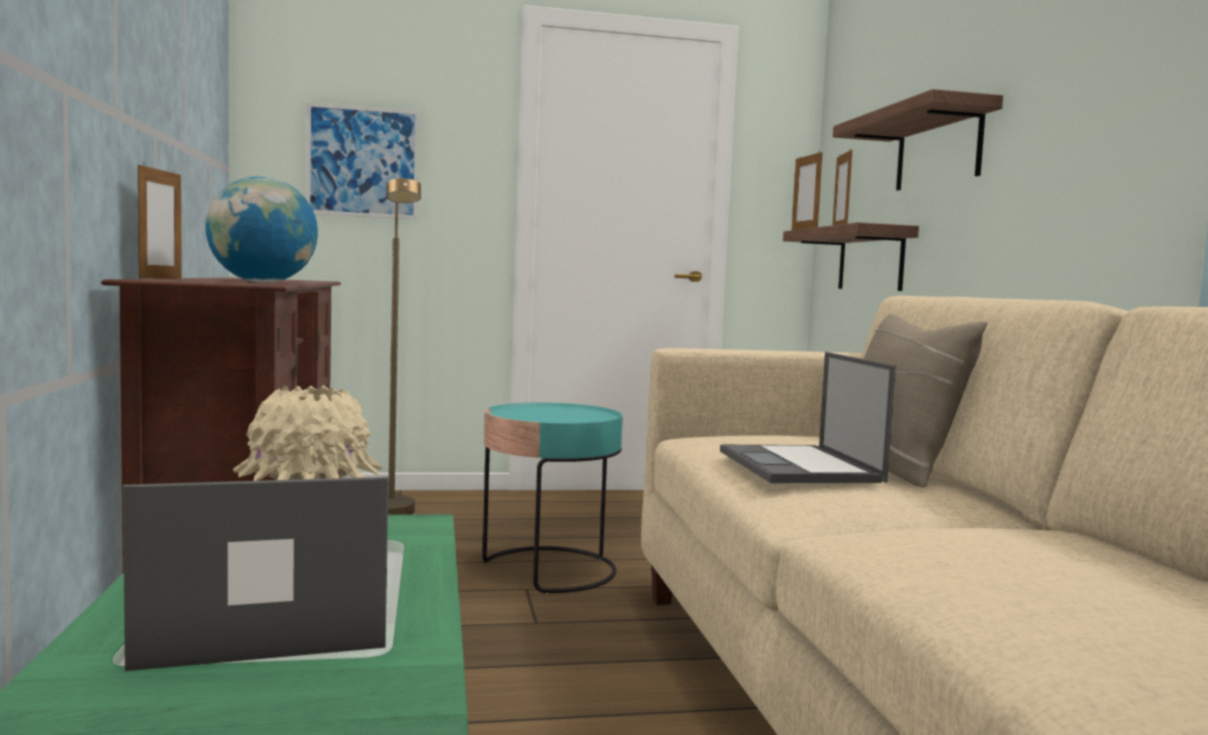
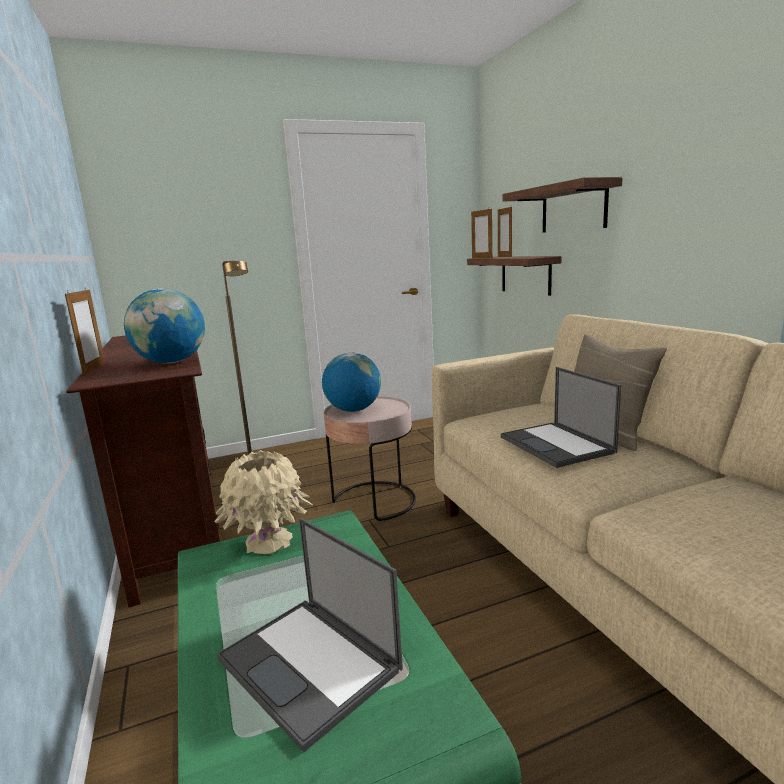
camera: 10 degrees left, 10 degrees up
laptop [123,477,389,671] -> laptop turned 105 degrees counterclockwise [217,518,403,752]
picture [306,103,419,219] -> none
turquoise side table [482,403,623,594] -> pink side table [324,396,416,521]
none -> globe [322,353,381,412]

